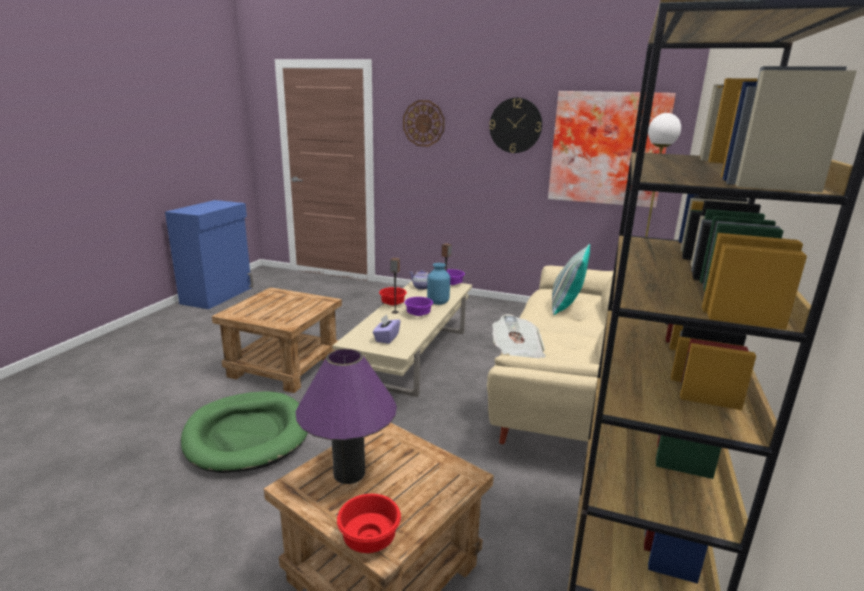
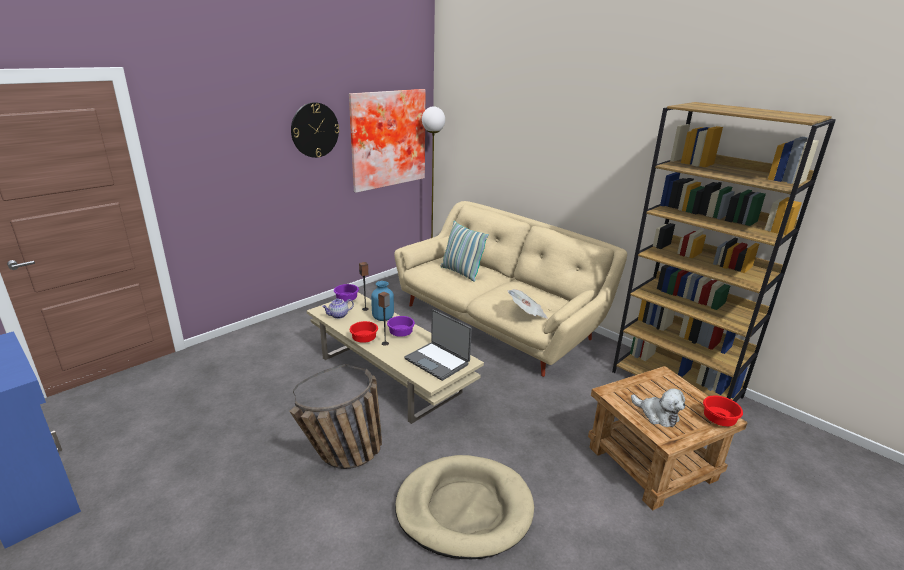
camera: 65 degrees left, 5 degrees up
green dog bed [181,391,308,473] -> beige dog bed [395,455,534,559]
brown side table [212,287,342,393] -> basket [289,364,382,469]
purple table lamp [296,349,397,484] -> plush toy [631,388,685,427]
purple tissue box [373,314,400,344] -> laptop [404,310,472,381]
wall clock [403,100,445,147] -> none

